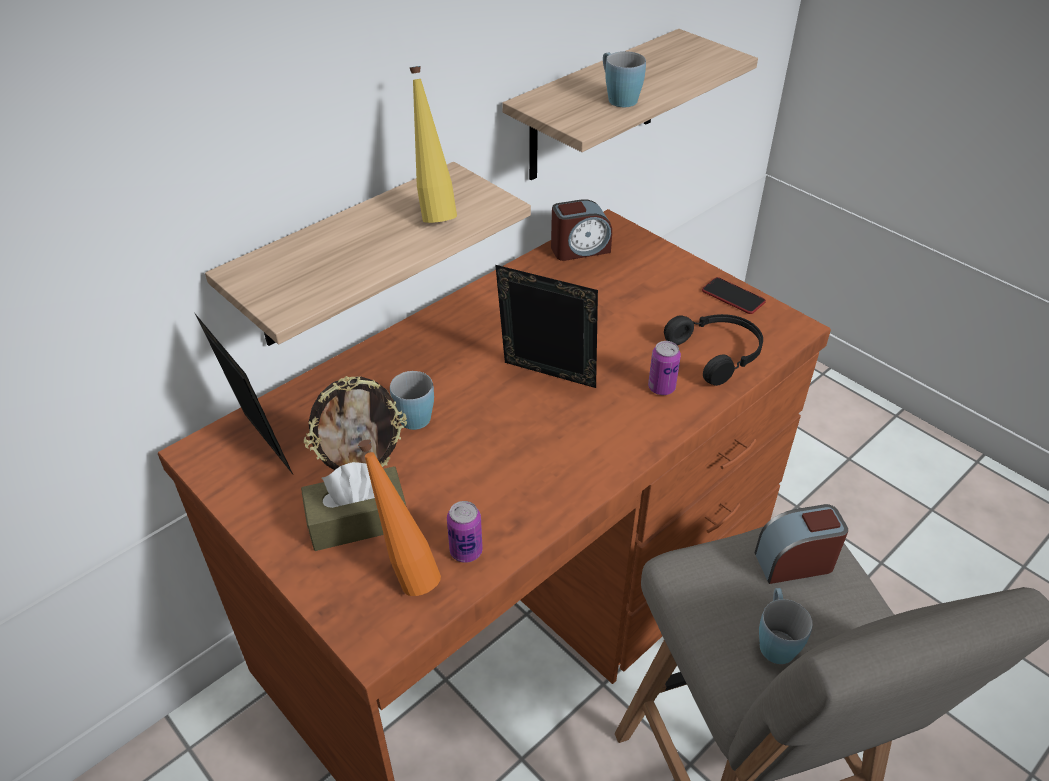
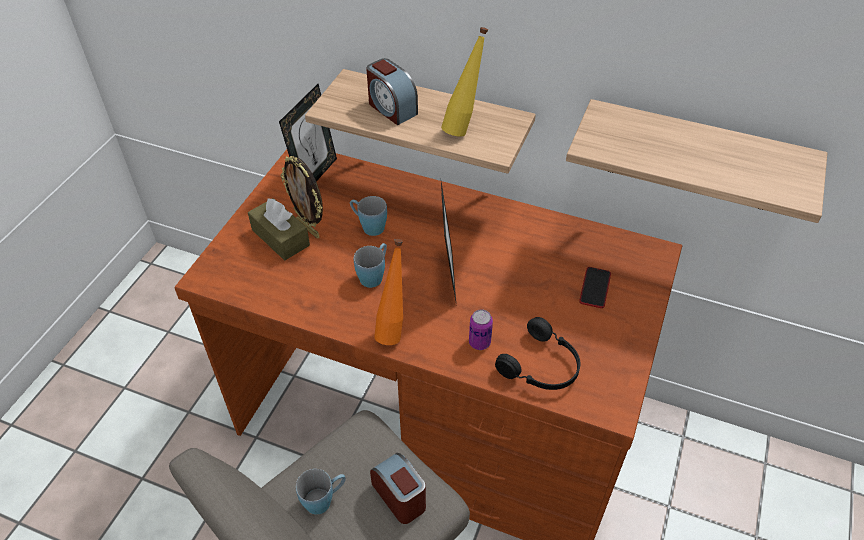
camera: 65 degrees right, 5 degrees up
orange bottle [358,439,441,596] -> orange bottle moved to [374,239,403,345]
can [447,501,483,563] -> none
alarm clock [551,199,612,261] -> alarm clock moved to [366,58,418,125]
blue mug [603,51,646,107] -> blue mug moved to [354,243,387,288]
phone [702,277,766,314] -> phone moved to [579,267,611,308]

